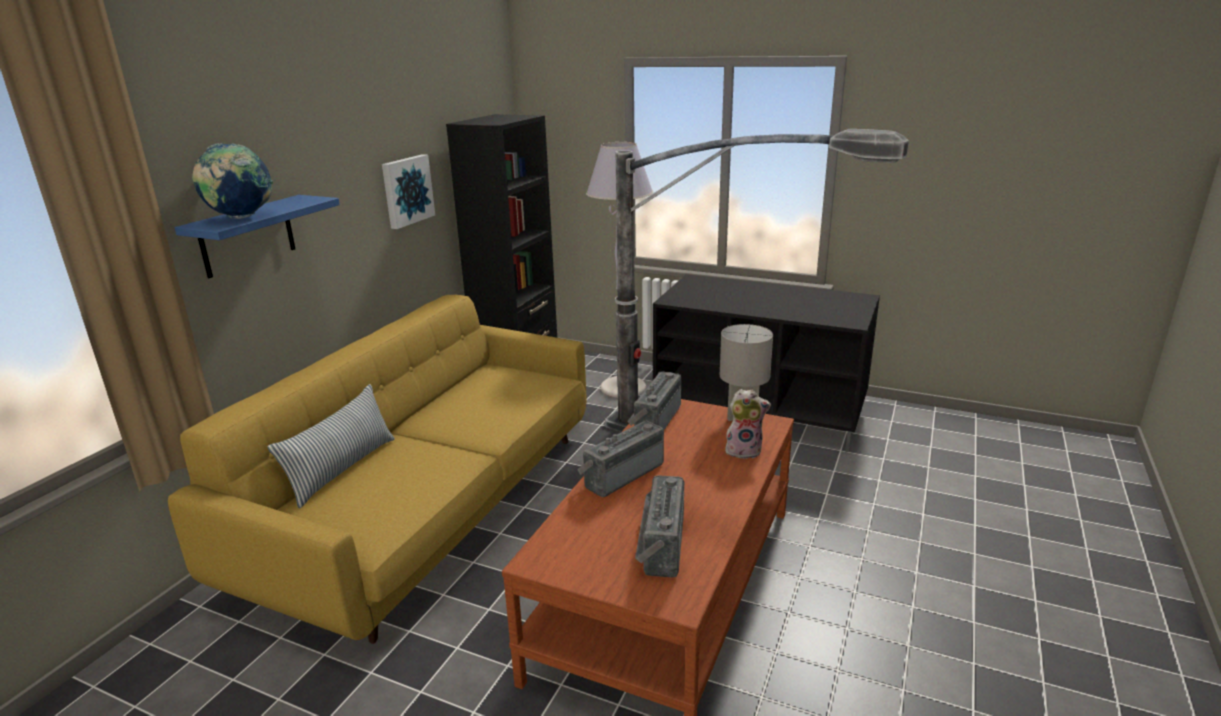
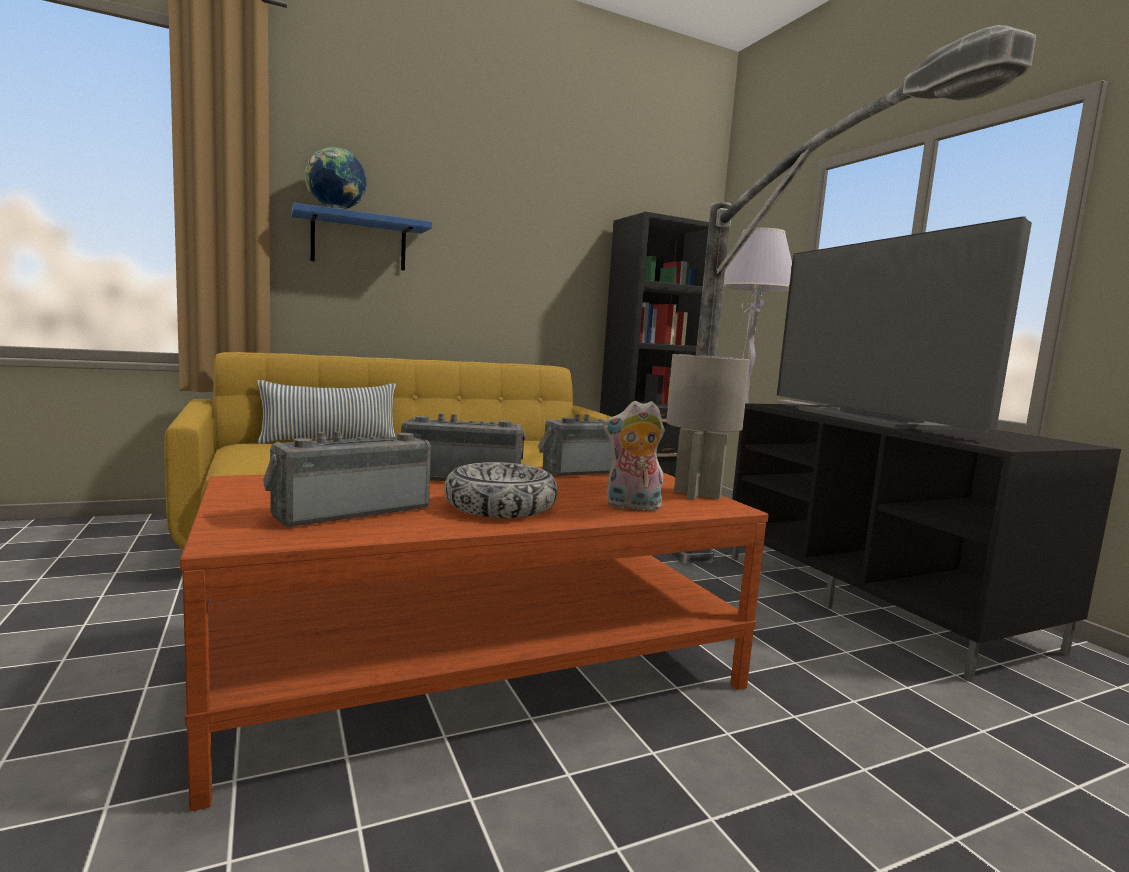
camera: 40 degrees right, 15 degrees down
picture [382,154,435,229] -> none
plush toy [725,389,771,459] -> plush toy turned 135 degrees clockwise [603,401,665,511]
none -> bowl [444,462,558,518]
none -> television [777,216,1032,432]

